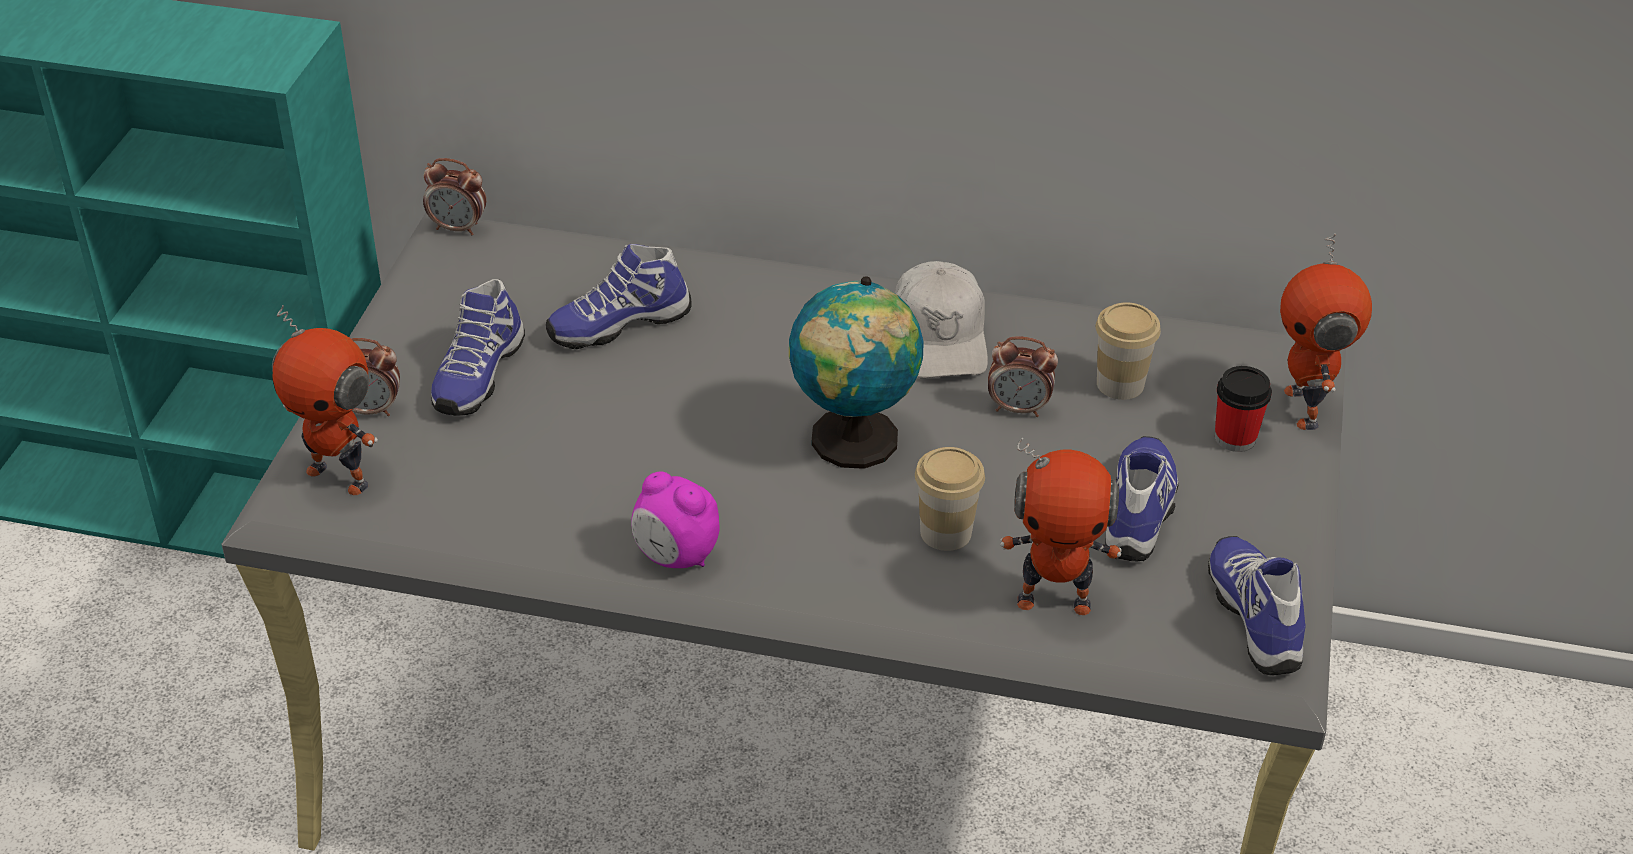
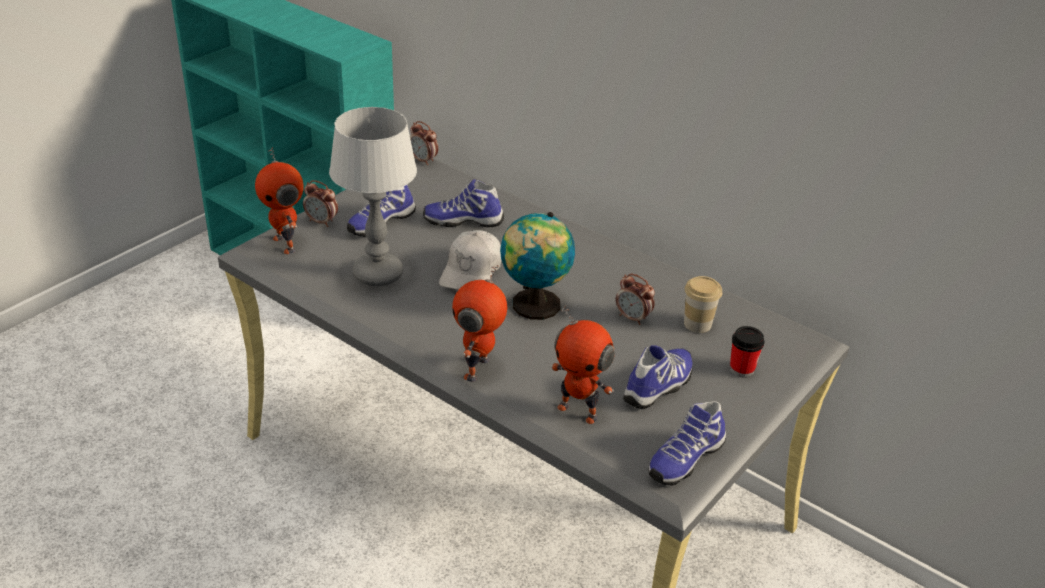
camera: 25 degrees right, 5 degrees down
alarm clock [631,471,720,568] -> none
white cap [895,261,988,378] -> white cap moved to [439,230,502,290]
cup [915,447,985,551] -> none
shoe [1208,536,1306,676] -> shoe turned 150 degrees counterclockwise [648,401,726,486]
toy robot [1280,233,1372,430] -> toy robot moved to [452,265,507,382]
none -> table lamp [329,107,417,286]

